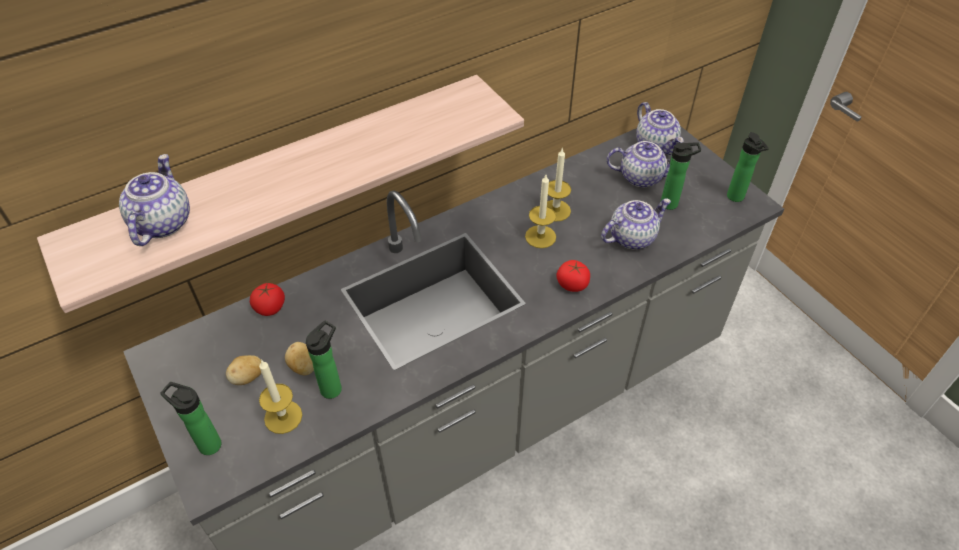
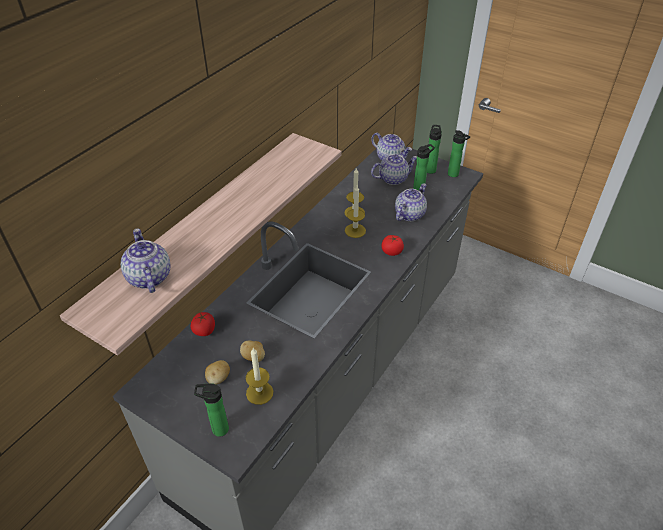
camera: 25 degrees left, 5 degrees down
bottle [306,321,342,399] -> bottle moved to [427,125,442,174]

